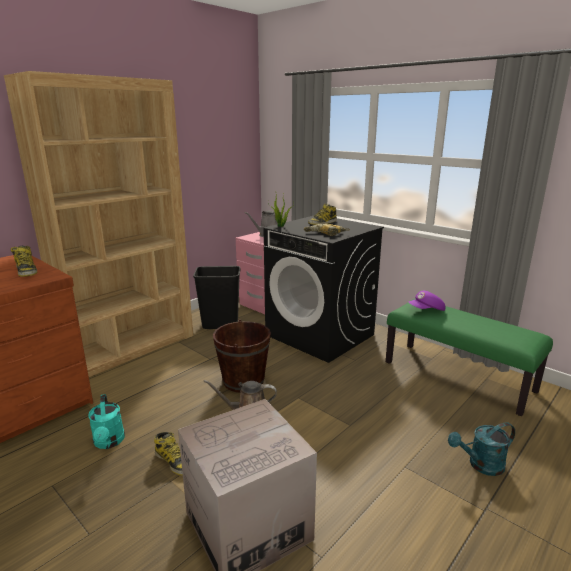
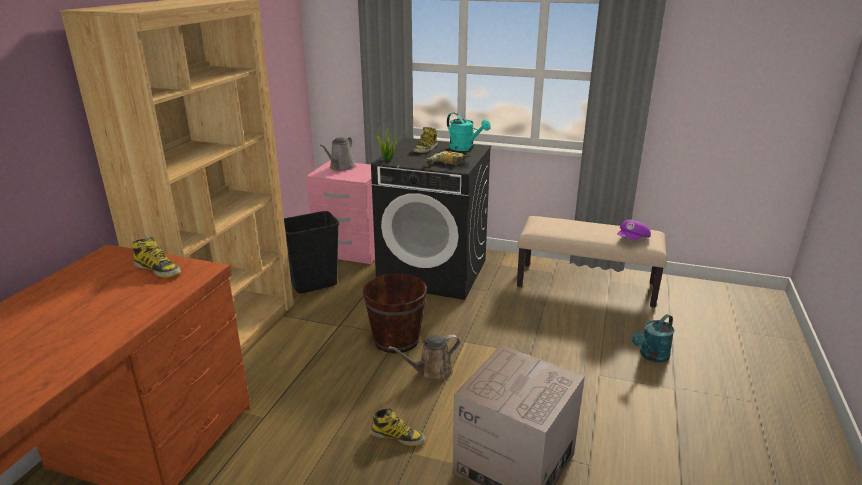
camera: 25 degrees left, 5 degrees up
turquoise watering can [88,394,125,449] -> turquoise watering can moved to [447,113,491,151]
green bench [386,299,553,416] -> beige bench [517,216,667,307]
purple cap [409,291,446,311] -> purple cap moved to [617,220,651,240]

